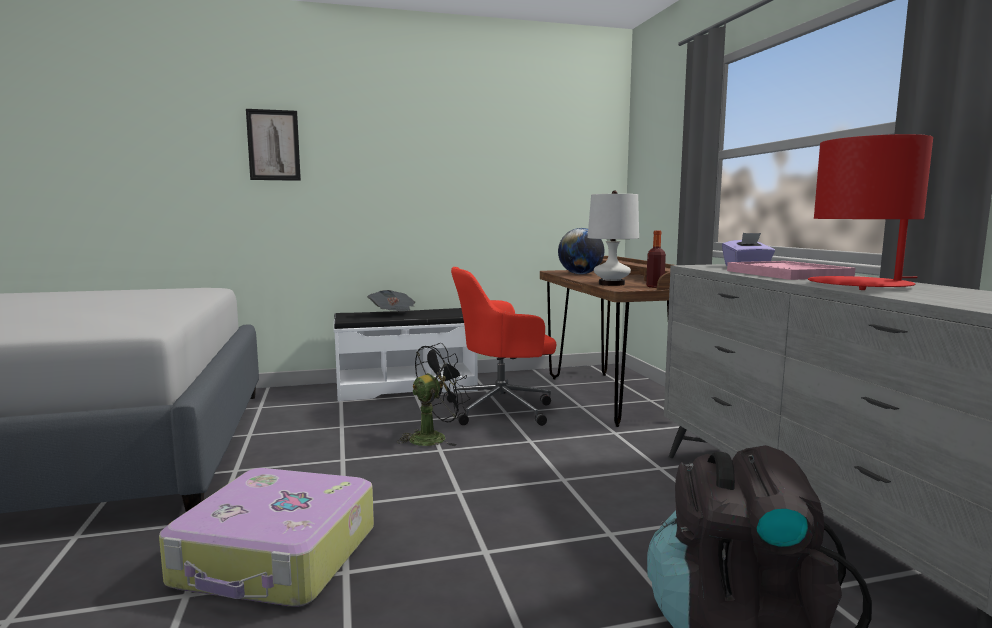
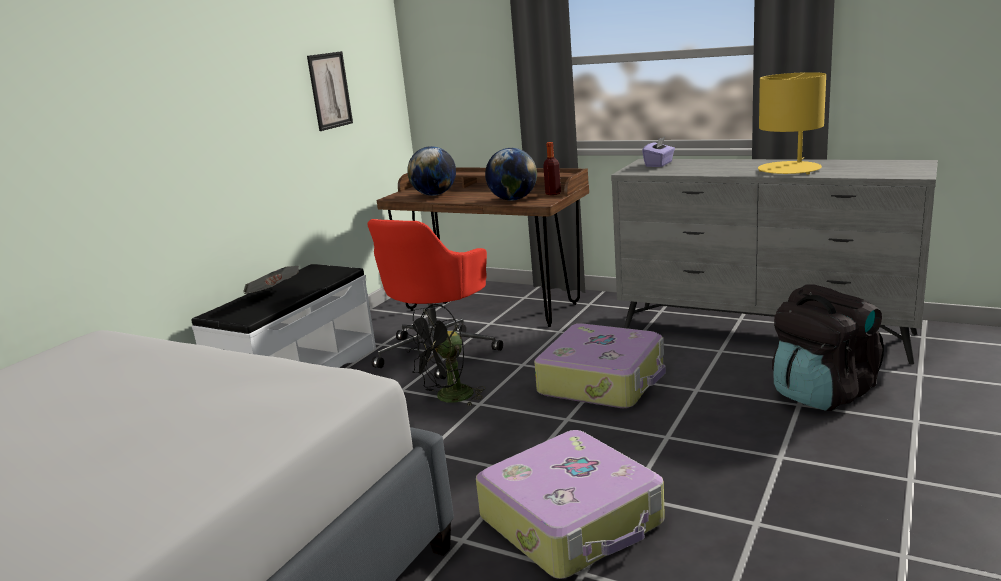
camera: 45 degrees left, 10 degrees up
picture [246,109,301,181] -> picture moved to [307,51,353,131]
black fan [397,343,471,446] -> black fan turned 135 degrees counterclockwise [405,304,485,406]
white table lamp [588,191,639,286] -> globe [485,148,537,201]
pink tray [727,261,855,280] -> none
red table lamp [808,134,933,290] -> yellow table lamp [758,72,826,174]
none -> suitcase [534,323,666,408]

